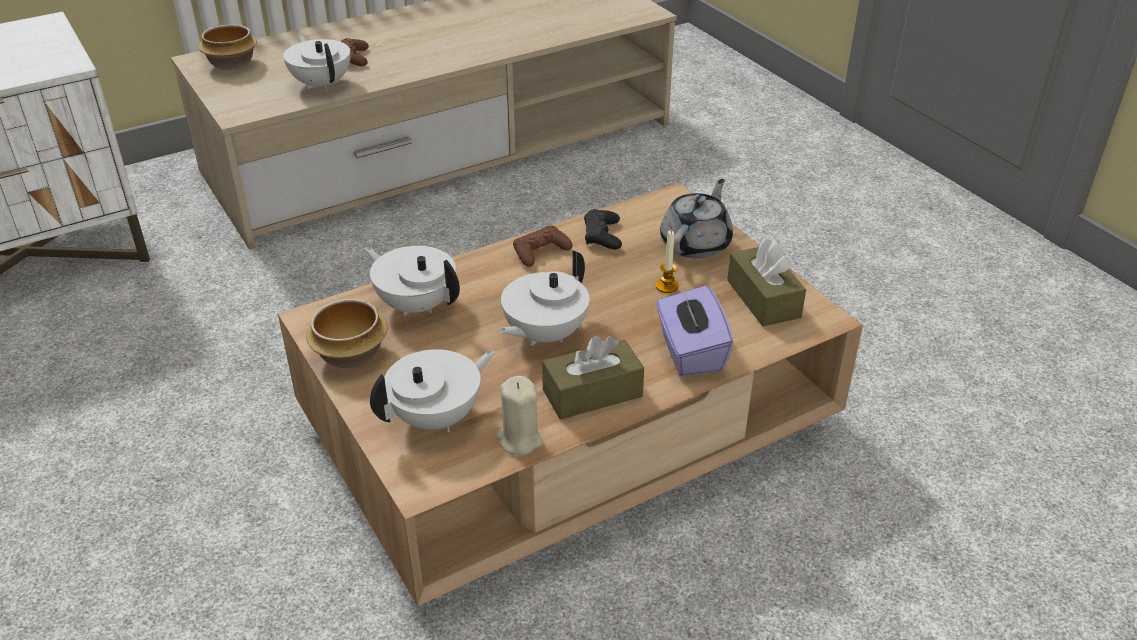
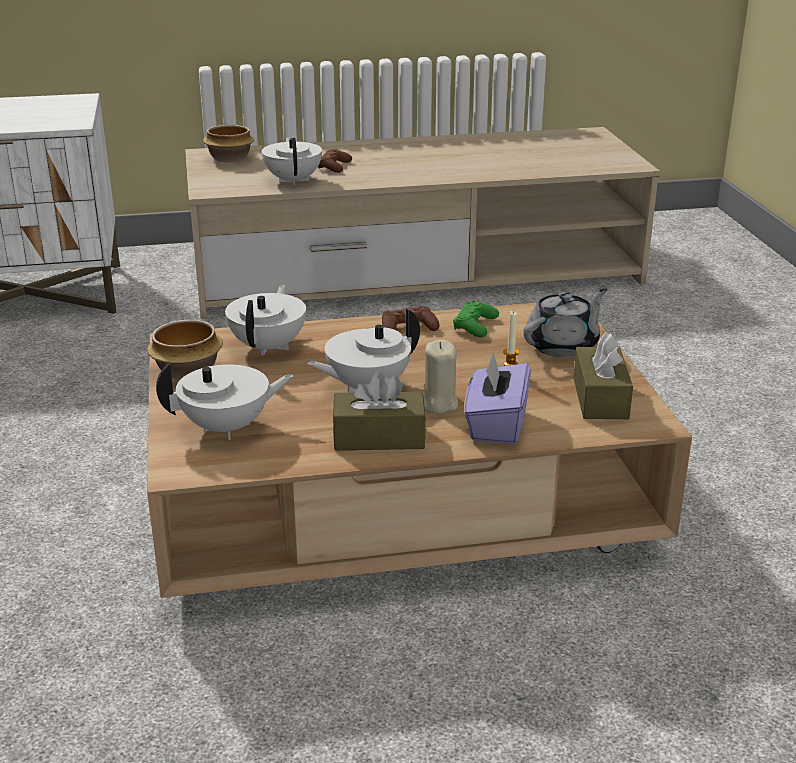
camera: 20 degrees right, 10 degrees down
white teapot [364,246,460,316] -> white teapot turned 45 degrees clockwise [225,285,306,356]
beige candle [495,376,543,456] -> beige candle moved to [423,340,458,414]
black game controller [584,209,622,250] -> green game controller [453,301,499,338]

